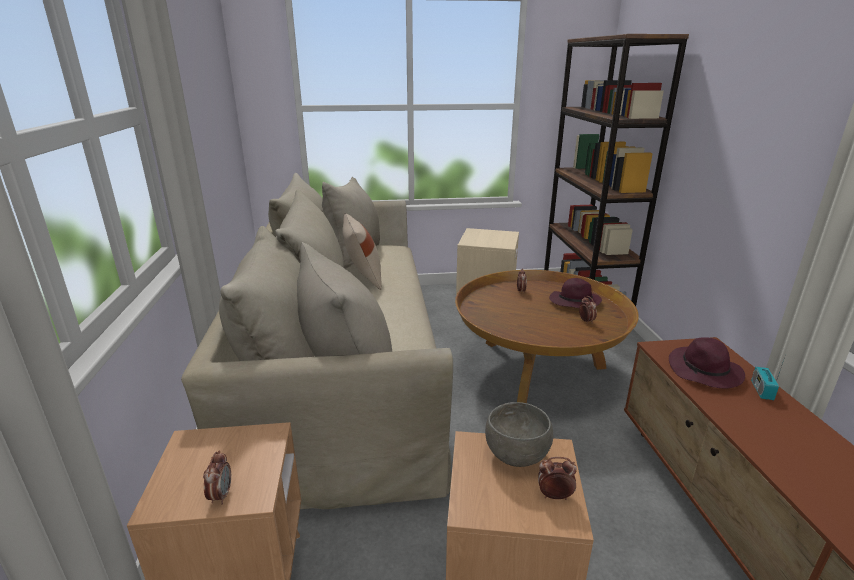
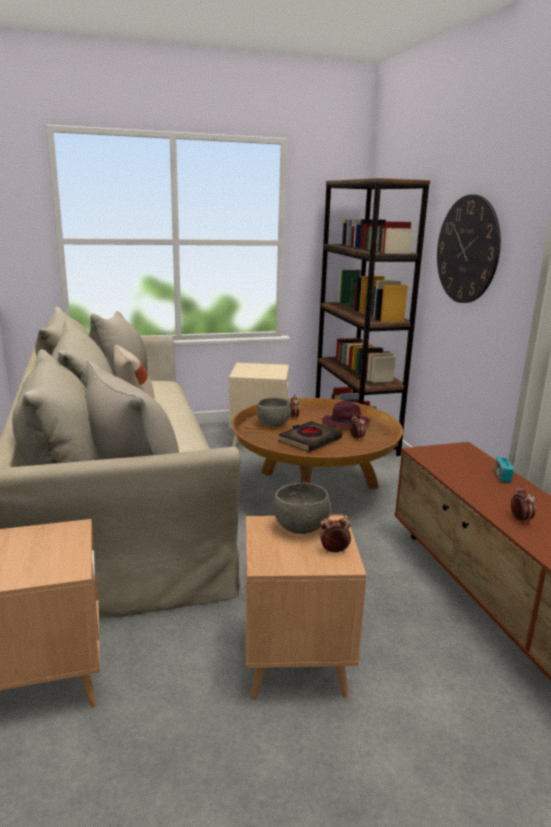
camera: 10 degrees left, 5 degrees down
alarm clock [203,451,231,505] -> alarm clock moved to [511,485,536,524]
purple hat [669,338,745,389] -> none
none -> grey bowl [256,398,291,427]
none -> black book [278,421,342,452]
none -> wall clock [437,194,501,303]

